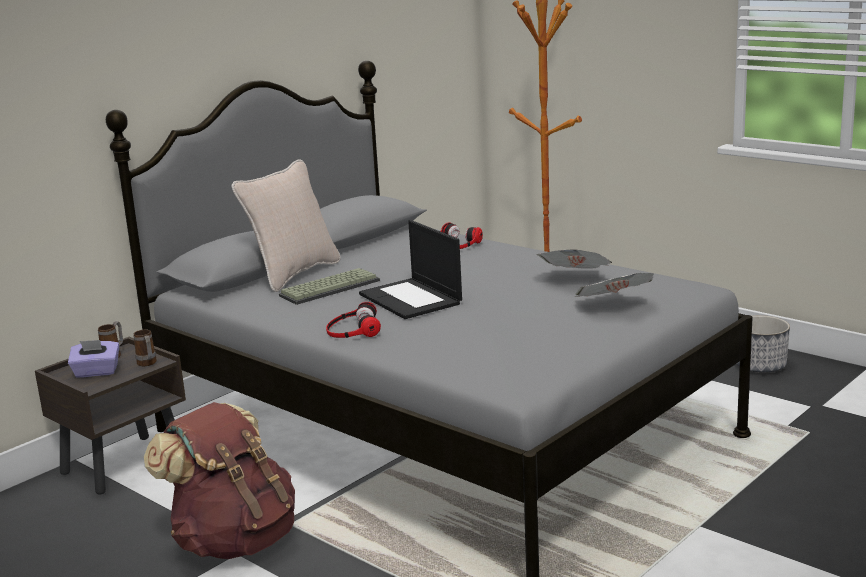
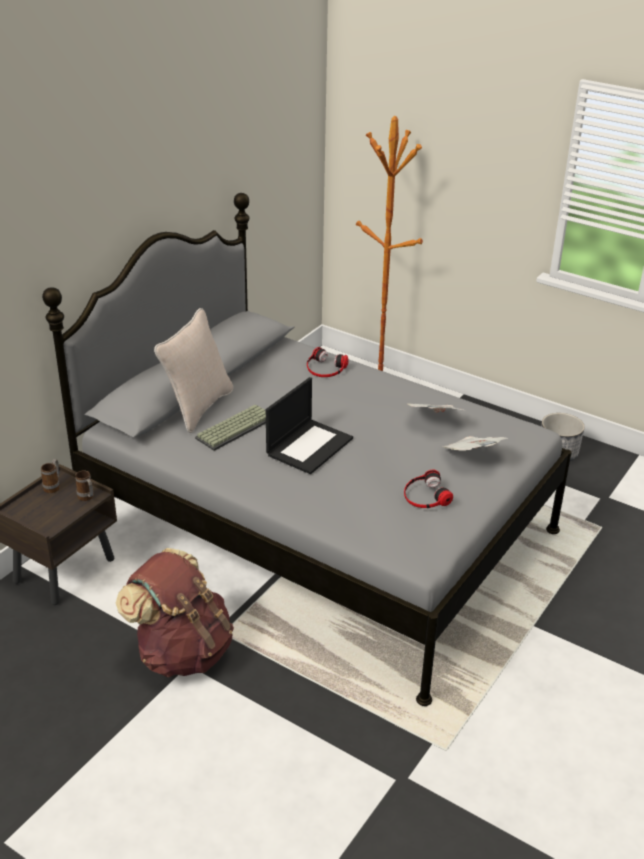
camera: 10 degrees left, 15 degrees up
purple tissue box [68,340,119,378] -> none
headphones [326,302,381,338] -> headphones moved to [404,470,453,508]
laptop [359,220,462,319] -> laptop turned 105 degrees counterclockwise [266,377,353,474]

